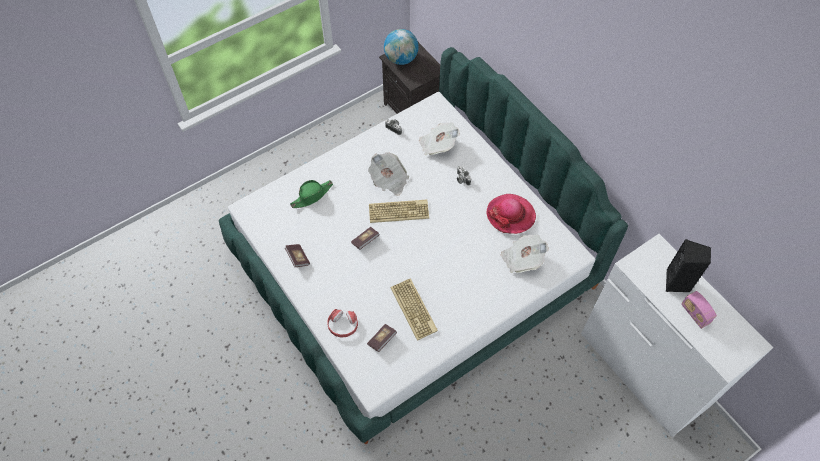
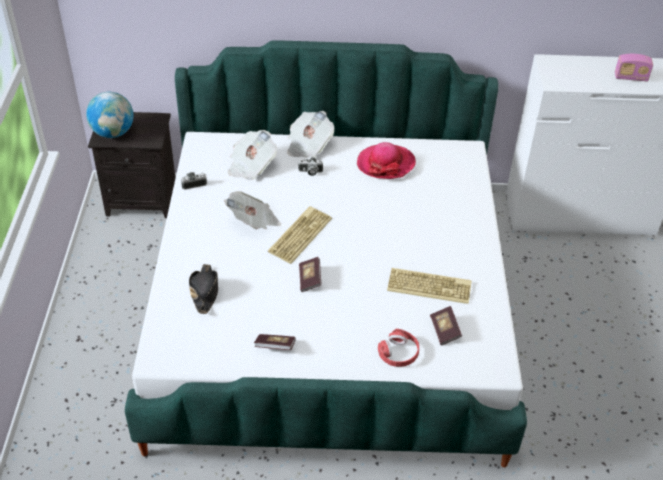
camera: 55 degrees left, 15 degrees down
green hat [290,180,333,208] -> black hat [189,264,218,314]
newspaper [501,234,549,273] -> newspaper moved to [287,111,334,158]
black speaker [666,239,711,292] -> none

